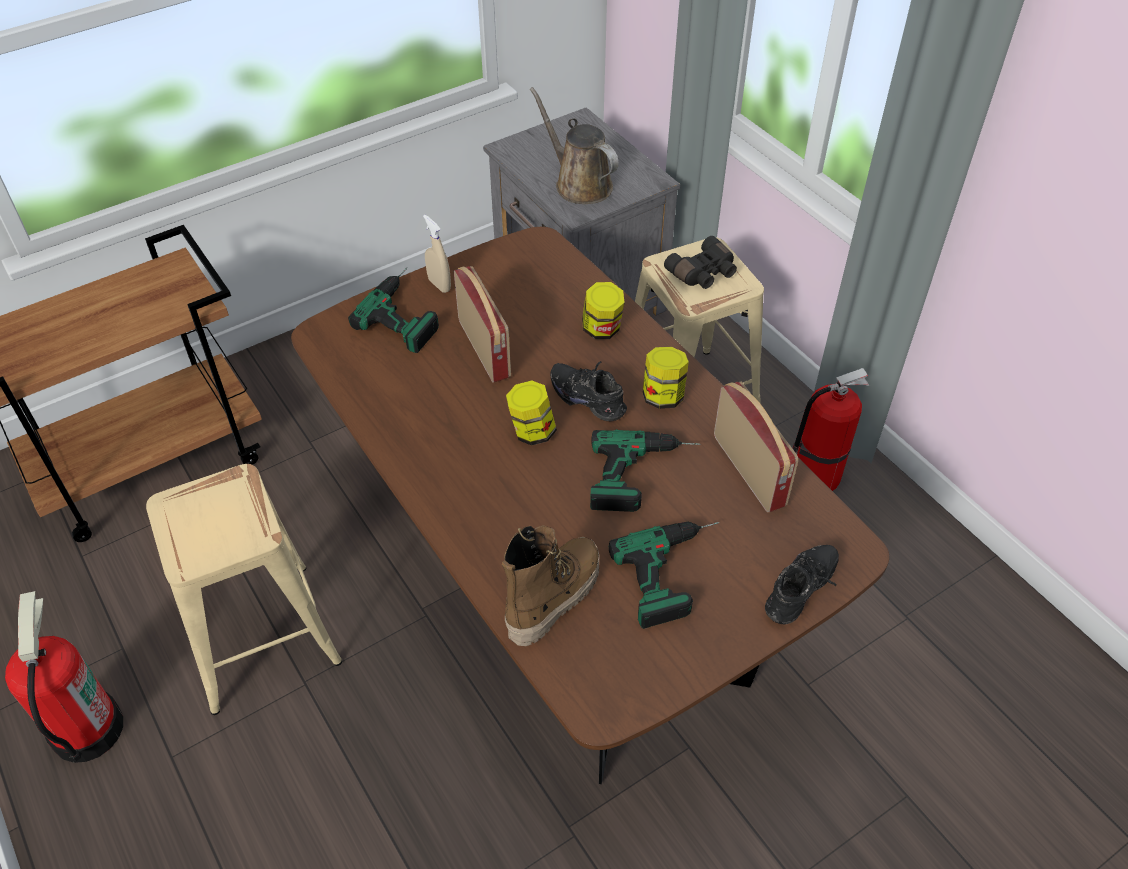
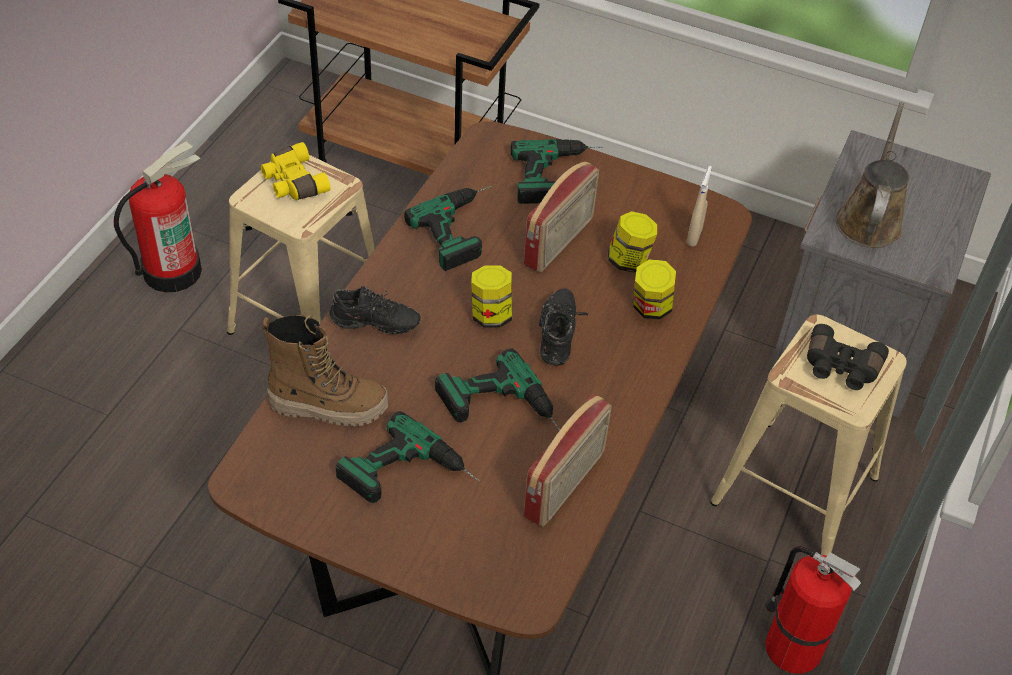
camera: 55 degrees right, 0 degrees up
beige spray bottle [423,215,451,293] -> beige spray bottle moved to [687,166,712,247]
jar [642,347,689,409] -> jar moved to [608,211,657,273]
black shoe [765,545,839,624] -> black shoe moved to [329,286,420,334]
none -> yellow binoculars [261,142,330,200]
none -> power drill [404,186,492,271]

